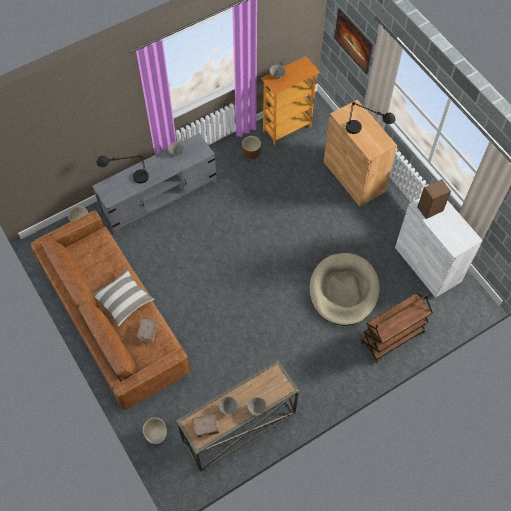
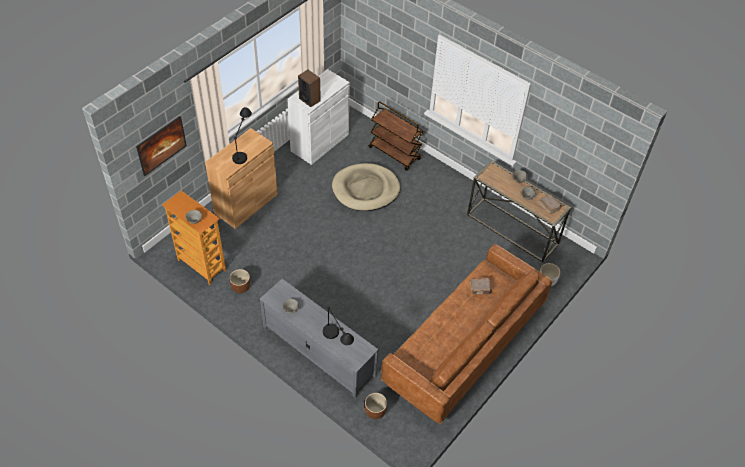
camera: 110 degrees left, 10 degrees down
pillow [93,268,154,326] -> none

